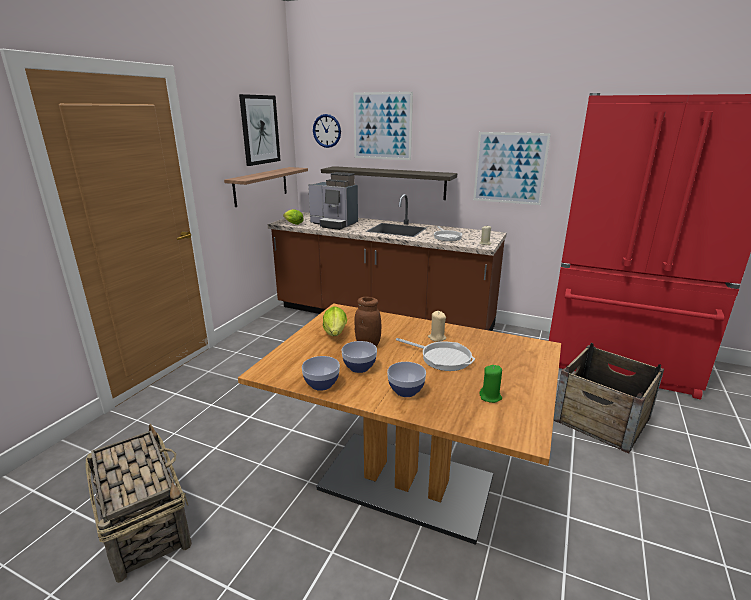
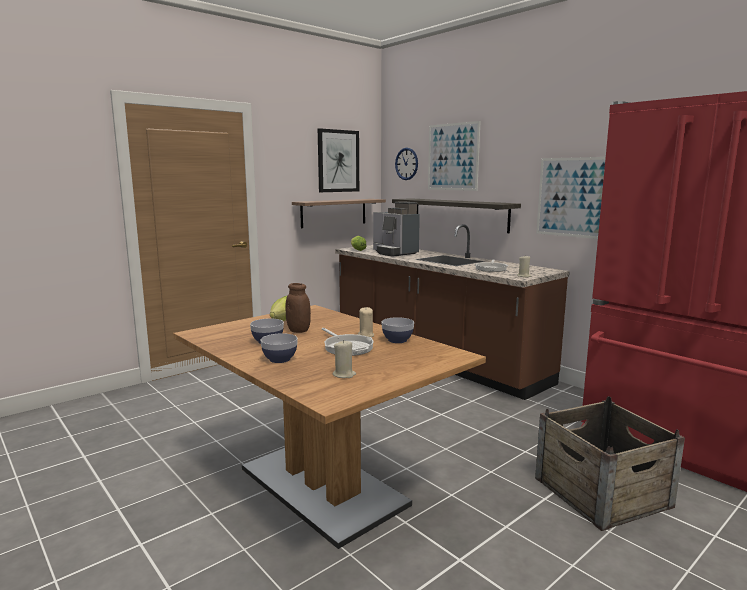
camera: 25 degrees right, 10 degrees down
basket [86,424,192,583] -> none
bowl [302,356,340,391] -> bowl moved to [382,317,414,343]
green candle [479,365,502,403] -> beige candle [332,340,356,378]

